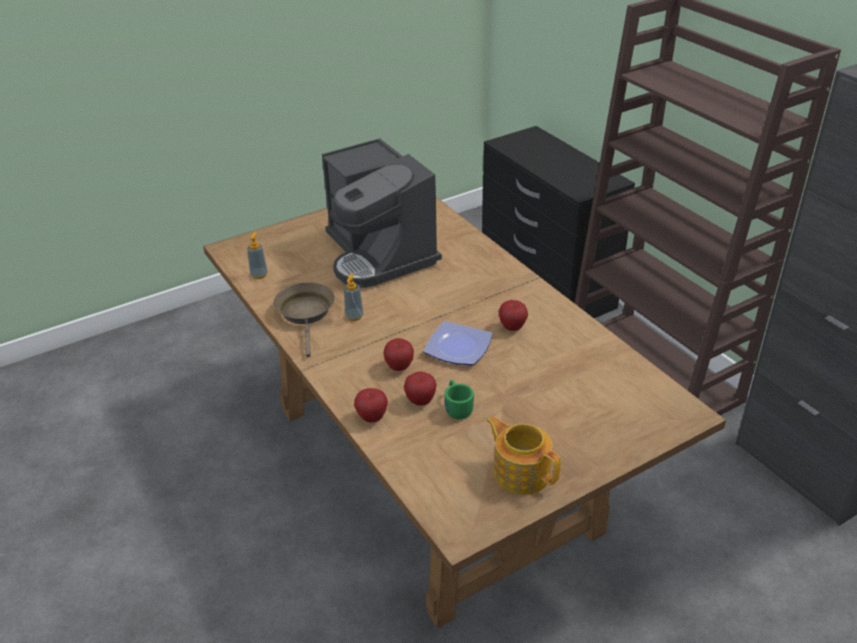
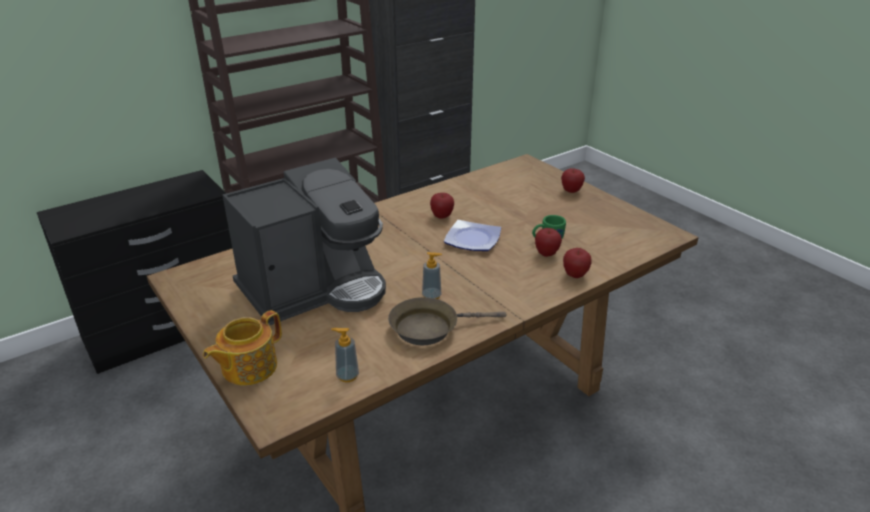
camera: 95 degrees left, 5 degrees down
apple [384,338,414,371] -> apple moved to [561,168,585,193]
teapot [487,416,561,495] -> teapot moved to [203,310,282,386]

